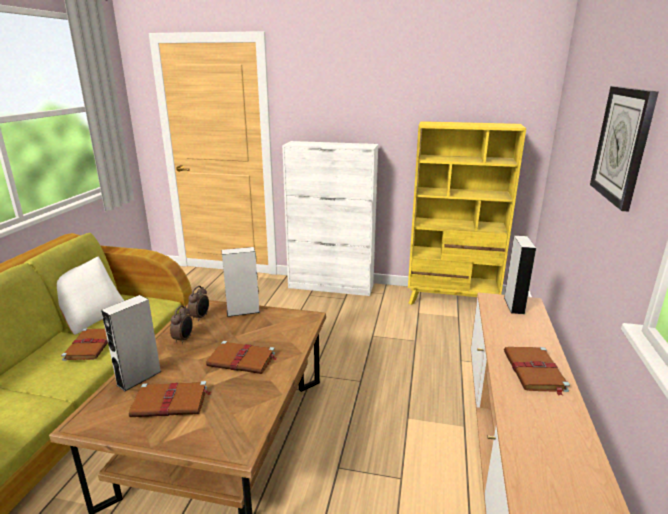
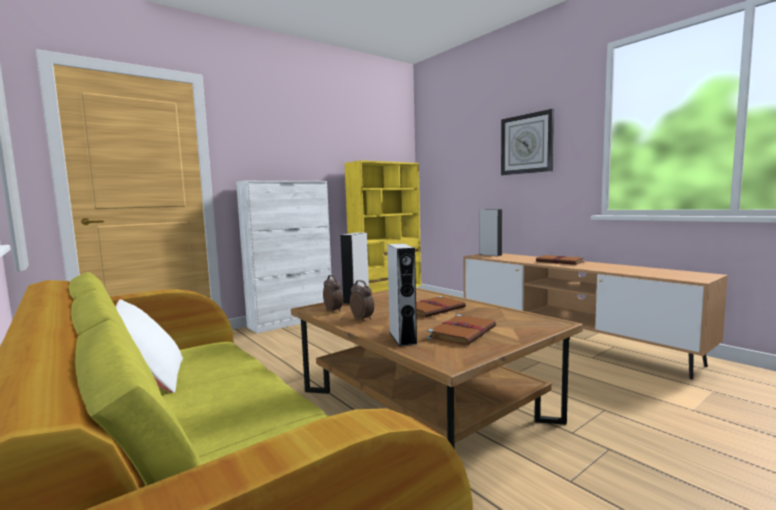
camera: 50 degrees left, 15 degrees down
brown book [61,329,108,361] -> none

